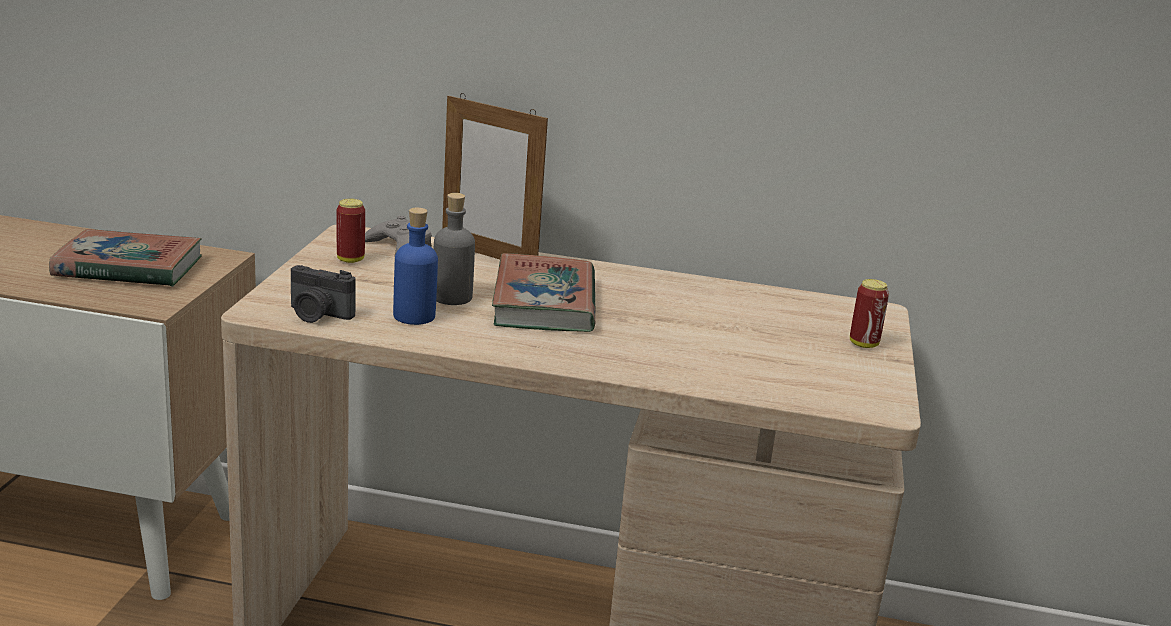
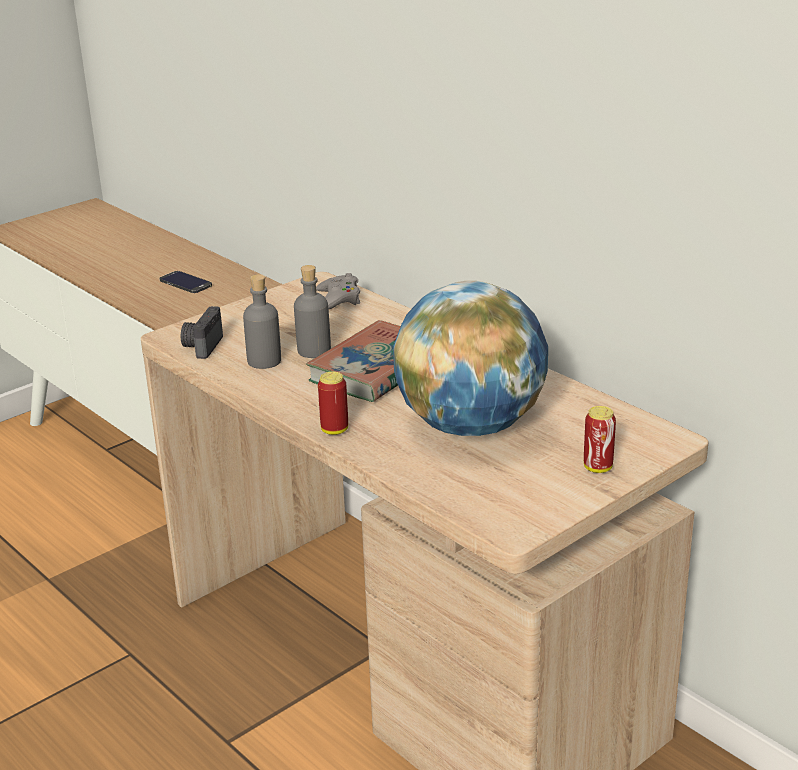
camera: 40 degrees right, 5 degrees up
book [49,229,202,287] -> phone [159,271,212,293]
camera [291,265,356,323] -> camera turned 45 degrees clockwise [181,306,223,359]
can [337,199,365,263] -> can moved to [318,372,348,435]
blue bottle [393,208,438,325] -> grey bottle [243,274,281,369]
picture frame [442,93,548,259] -> none
none -> globe [393,281,548,436]

